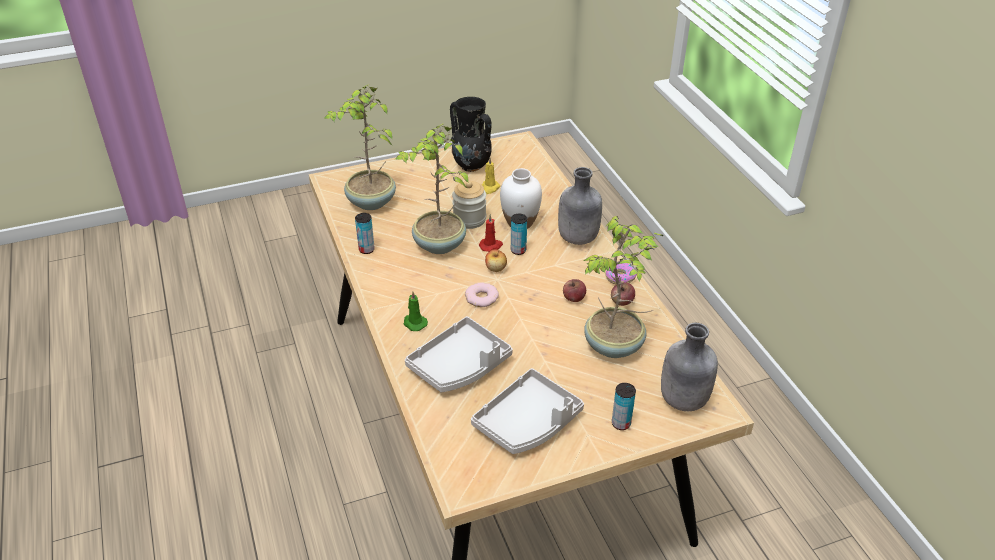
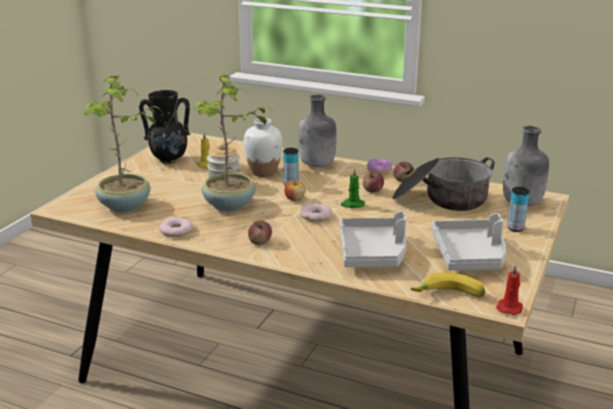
camera: 45 degrees left, 15 degrees down
can [355,213,375,254] -> donut [159,218,193,237]
green candle [403,291,428,331] -> green candle moved to [340,168,365,208]
red candle [479,214,503,252] -> red candle moved to [496,265,523,315]
potted plant [584,216,663,358] -> cooking pot [392,157,495,211]
none -> apple [248,221,272,245]
none -> banana [411,272,485,297]

